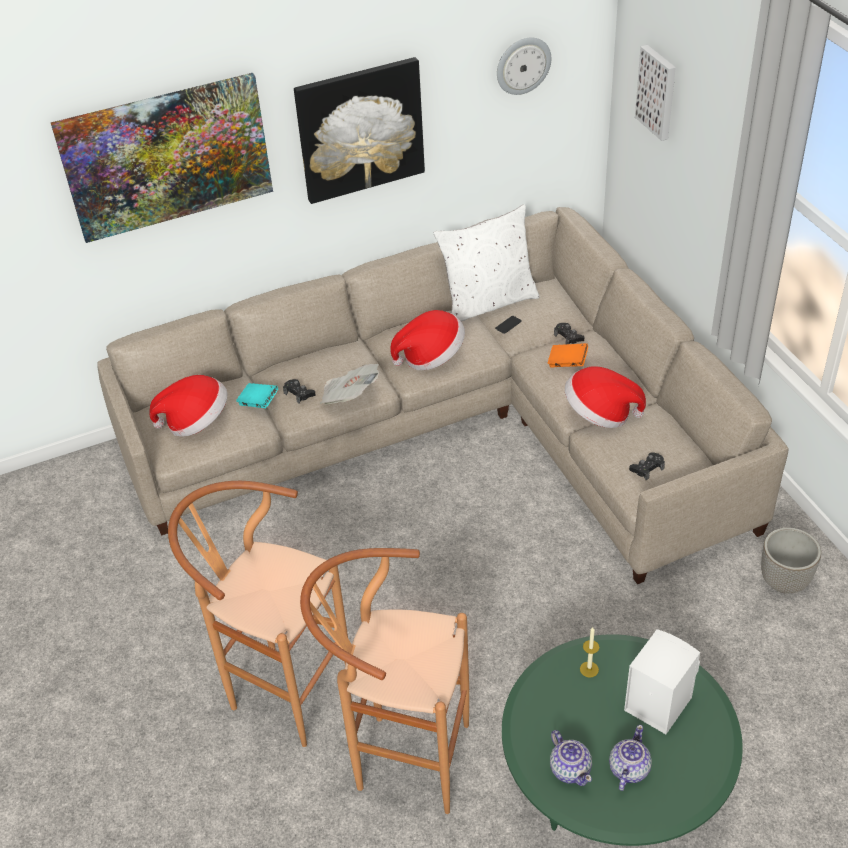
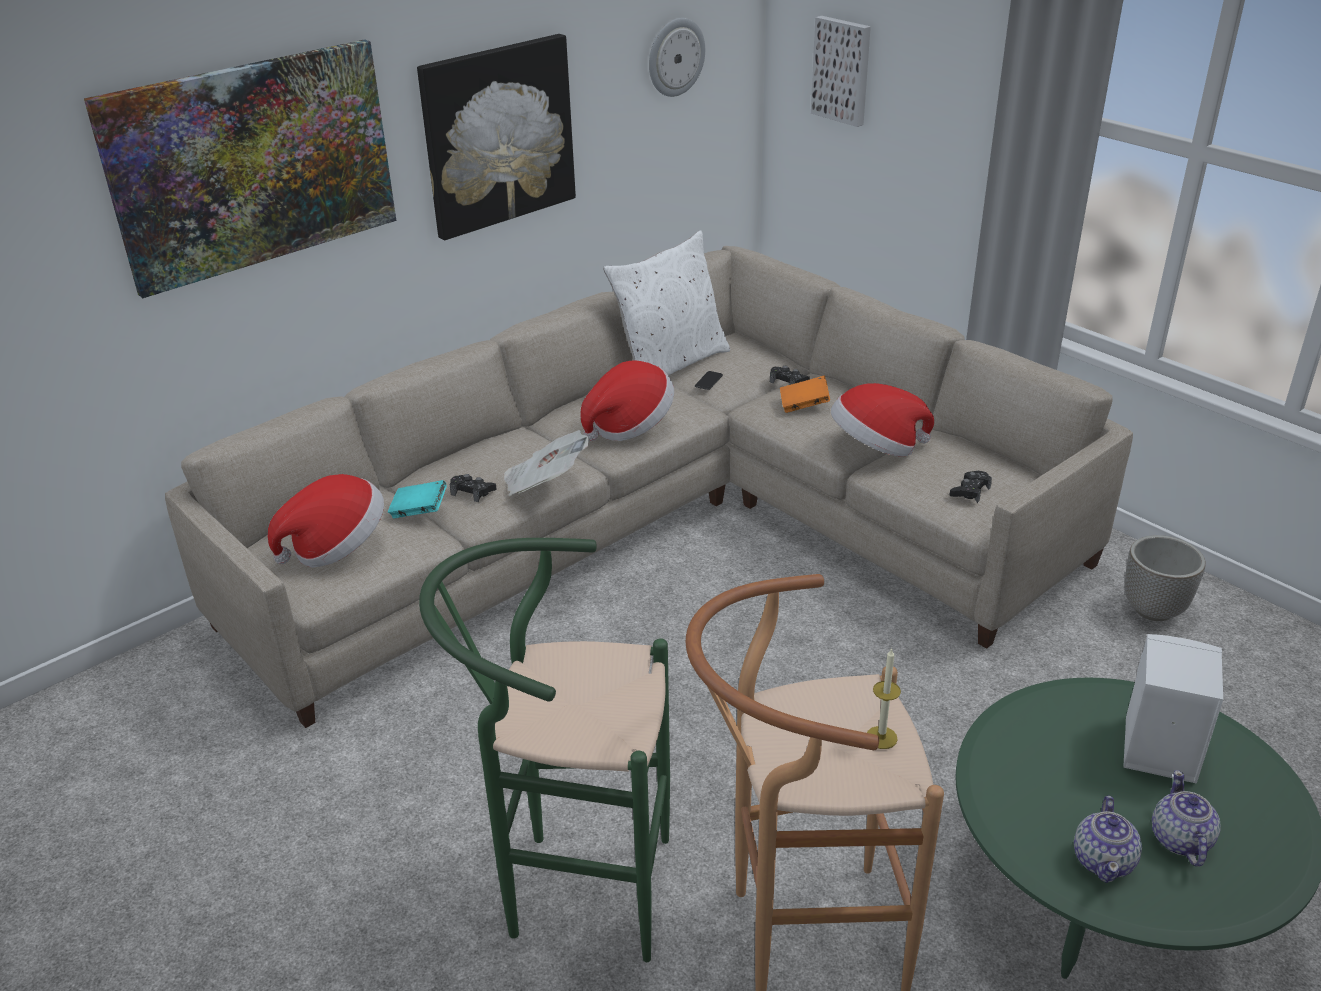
camera: 20 degrees left, 10 degrees down
brown stool [168,481,348,747] -> green stool [419,538,670,962]
teapot [550,730,592,786] -> teapot turned 60 degrees clockwise [1074,796,1142,883]
candle [580,627,599,678] -> candle moved to [867,648,901,749]

